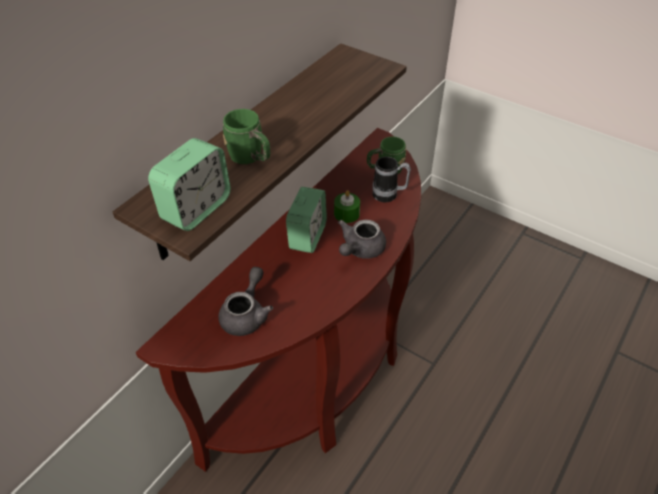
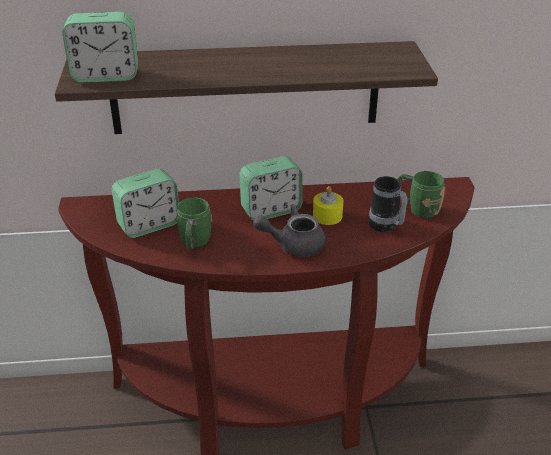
camera: 50 degrees right, 10 degrees down
grey teapot [218,267,273,336] -> alarm clock [112,169,179,238]
green mug [223,109,270,164] -> green mug moved to [177,197,212,249]
green candle [334,190,360,223] -> yellow candle [313,186,343,225]

